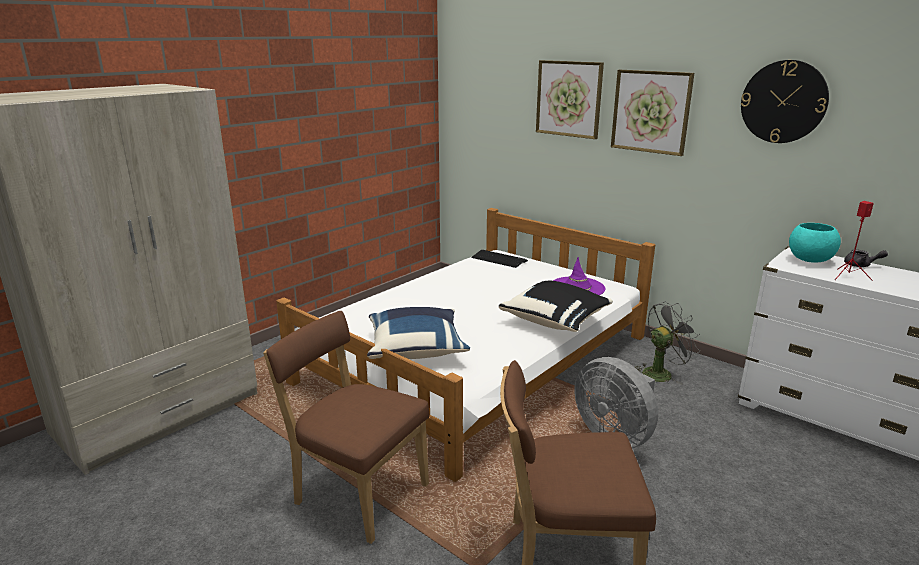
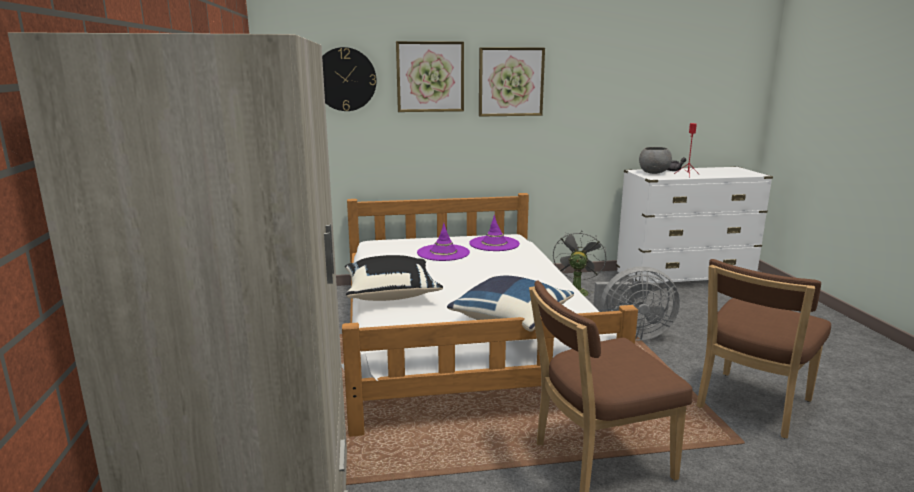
camera: 50 degrees left, 5 degrees down
keyboard [471,250,528,268] -> none
black pillow [499,281,613,332] -> black pillow moved to [345,255,443,301]
wall clock [741,60,829,143] -> wall clock moved to [322,47,376,111]
turquoise bowl [789,223,841,263] -> grey bowl [639,147,672,174]
none -> purple hat [417,223,470,261]

